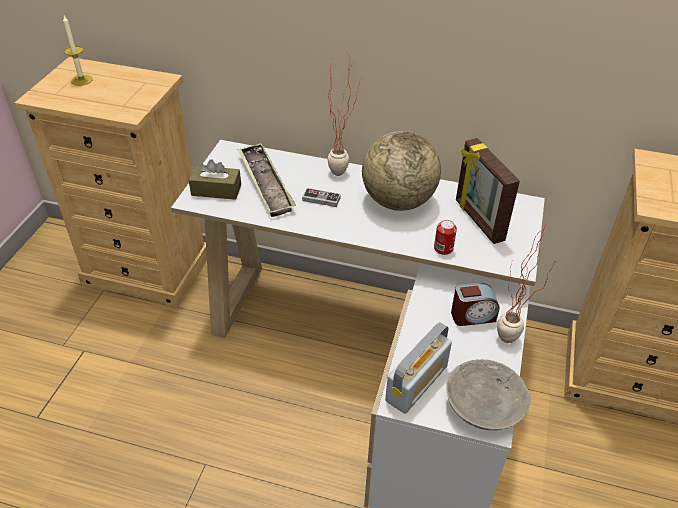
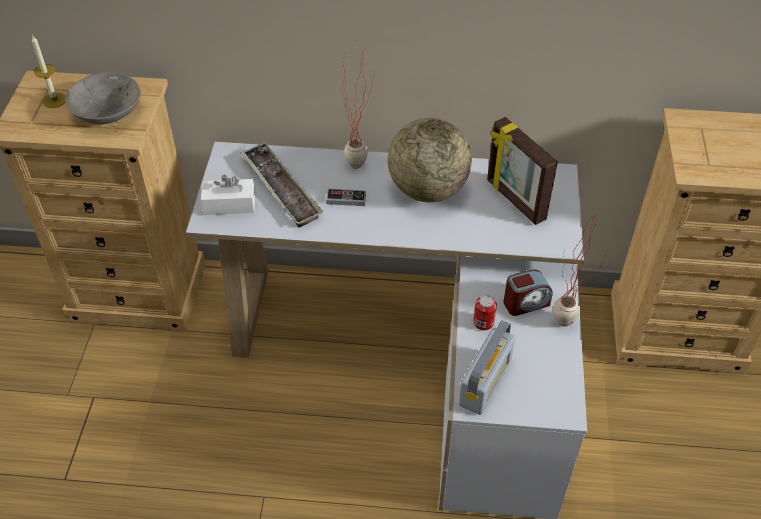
camera: 10 degrees left, 5 degrees up
brown tissue box [189,159,241,200] -> white tissue box [201,175,255,215]
can [434,220,457,255] -> can moved to [473,295,497,331]
grey bowl [446,359,531,430] -> grey bowl moved to [65,72,141,124]

